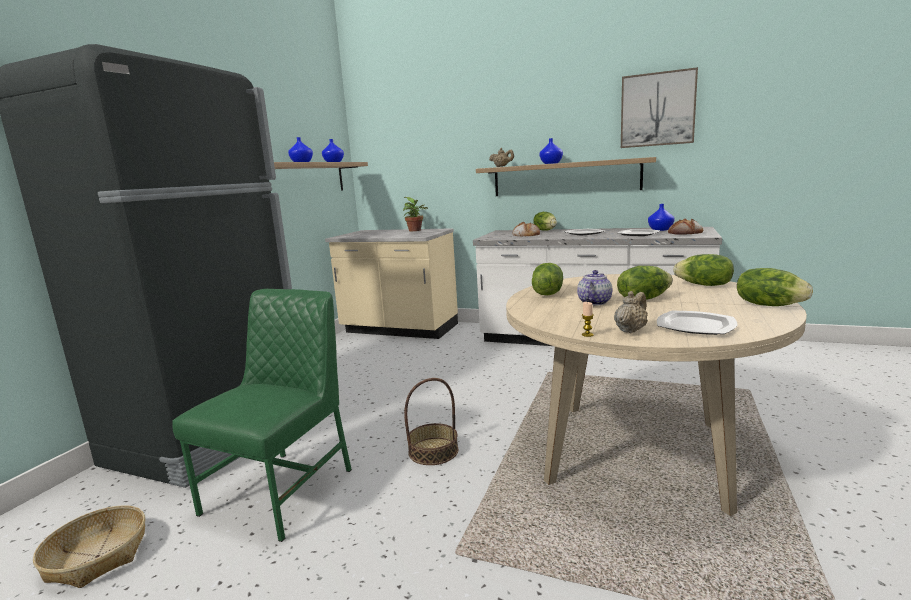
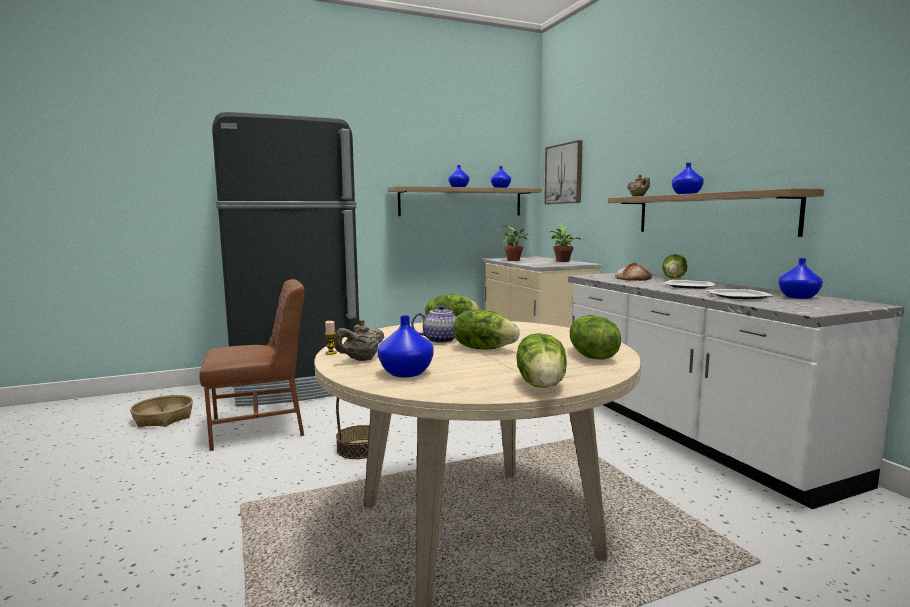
camera: 45 degrees right, 5 degrees down
green chair [172,289,352,542] -> brown chair [199,279,304,451]
beige teapot [614,291,648,333] -> beige teapot turned 135 degrees clockwise [334,319,384,361]
picture [621,67,698,148] -> picture moved to [544,140,583,204]
plate [657,311,737,335] -> blue vase [377,316,434,377]
bread [668,219,703,235] -> none
none -> potted plant [502,226,528,261]

